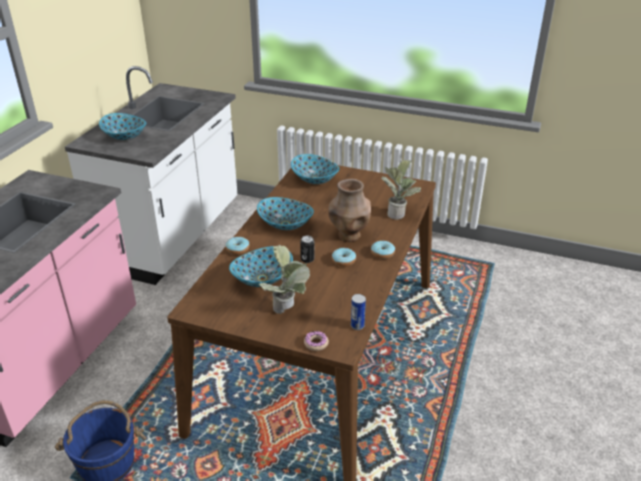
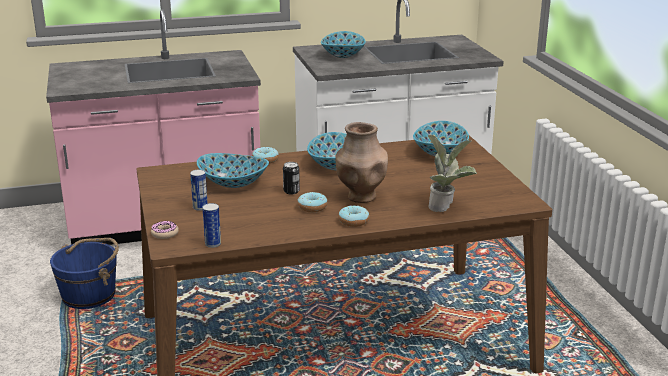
camera: 55 degrees right, 10 degrees down
potted plant [259,245,310,314] -> can [190,170,208,211]

